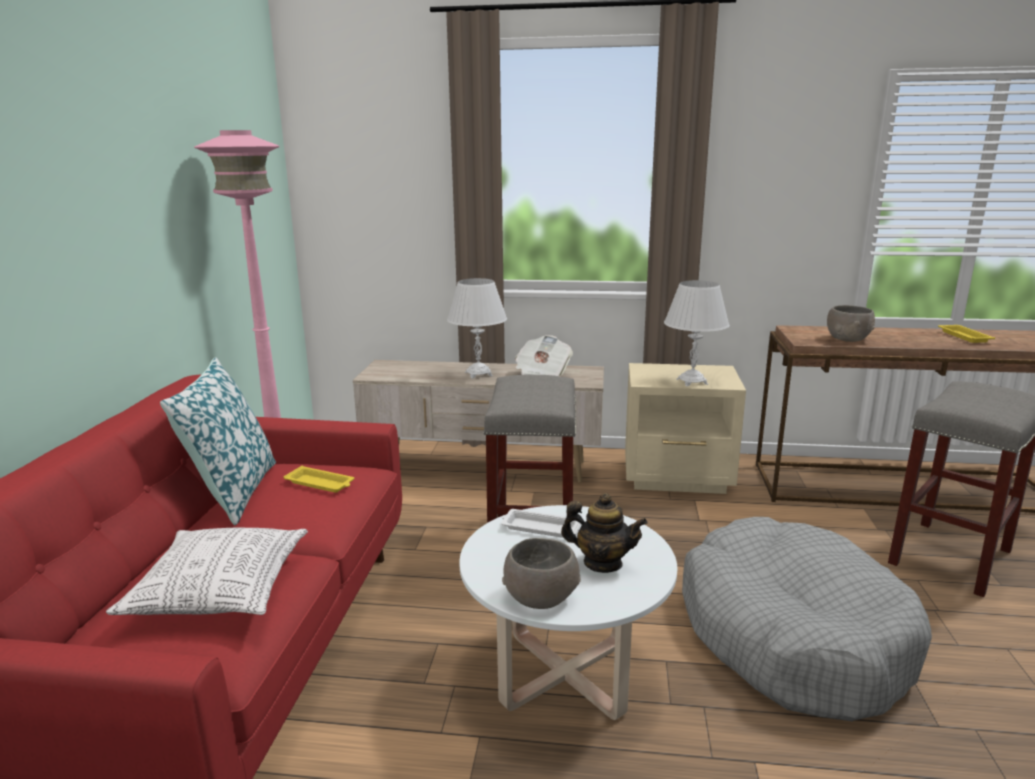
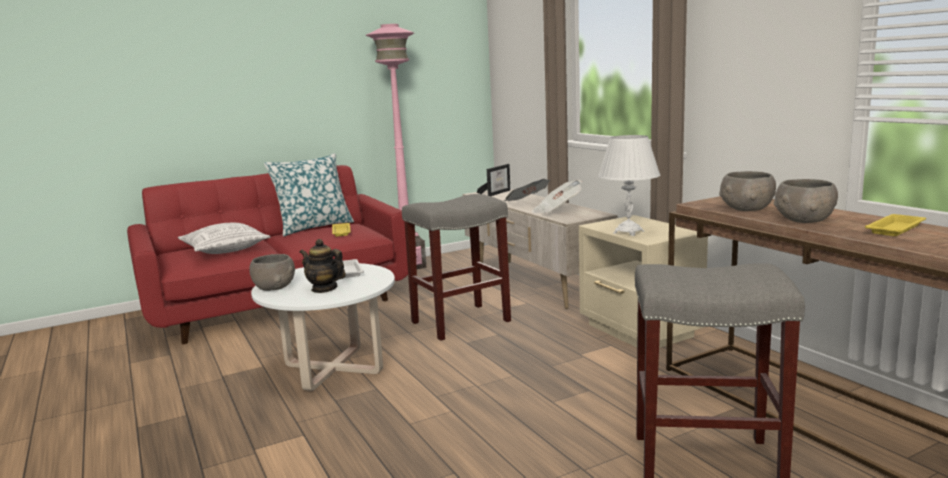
camera: 55 degrees right, 5 degrees down
white table lamp [447,278,507,379] -> newspaper [504,179,550,201]
teapot [561,493,648,573] -> teapot turned 135 degrees clockwise [299,239,346,293]
grey dog bed [682,517,932,721] -> none
none -> picture frame [477,164,510,196]
none -> grey bowl [774,179,838,223]

